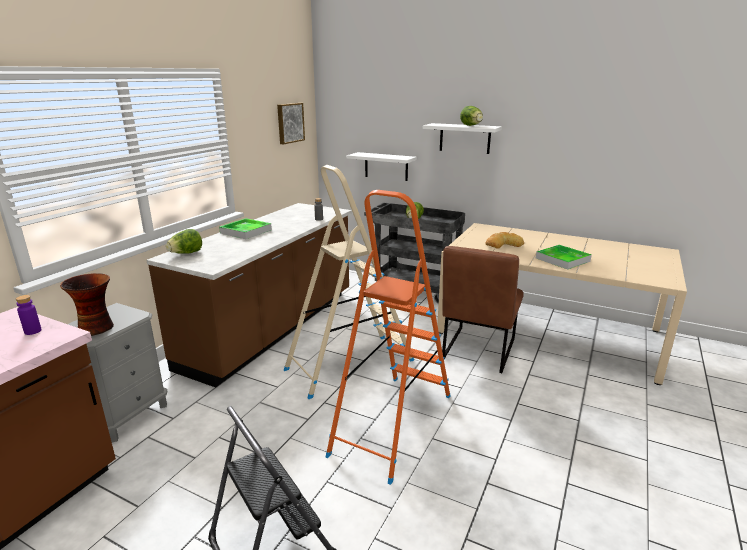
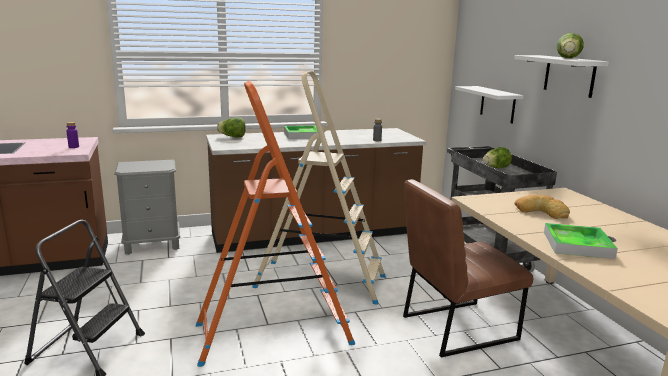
camera: 45 degrees right, 5 degrees down
vase [60,273,114,336] -> none
picture [277,103,305,144] -> none

